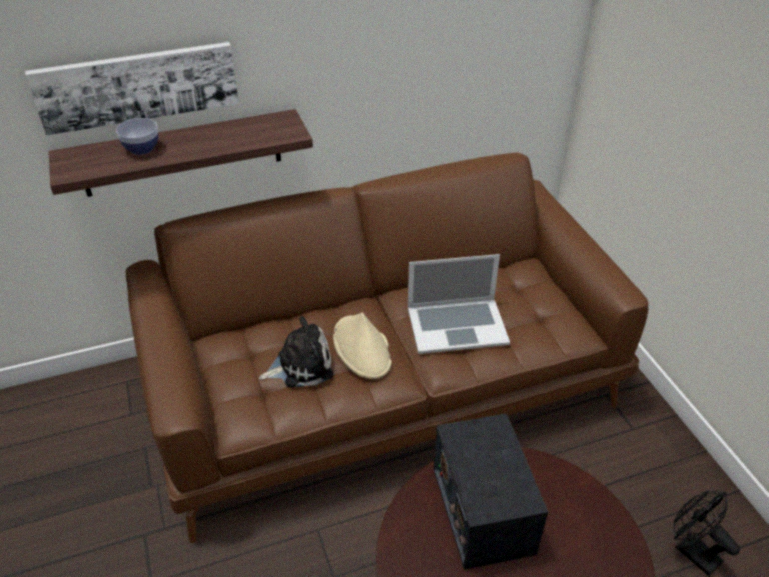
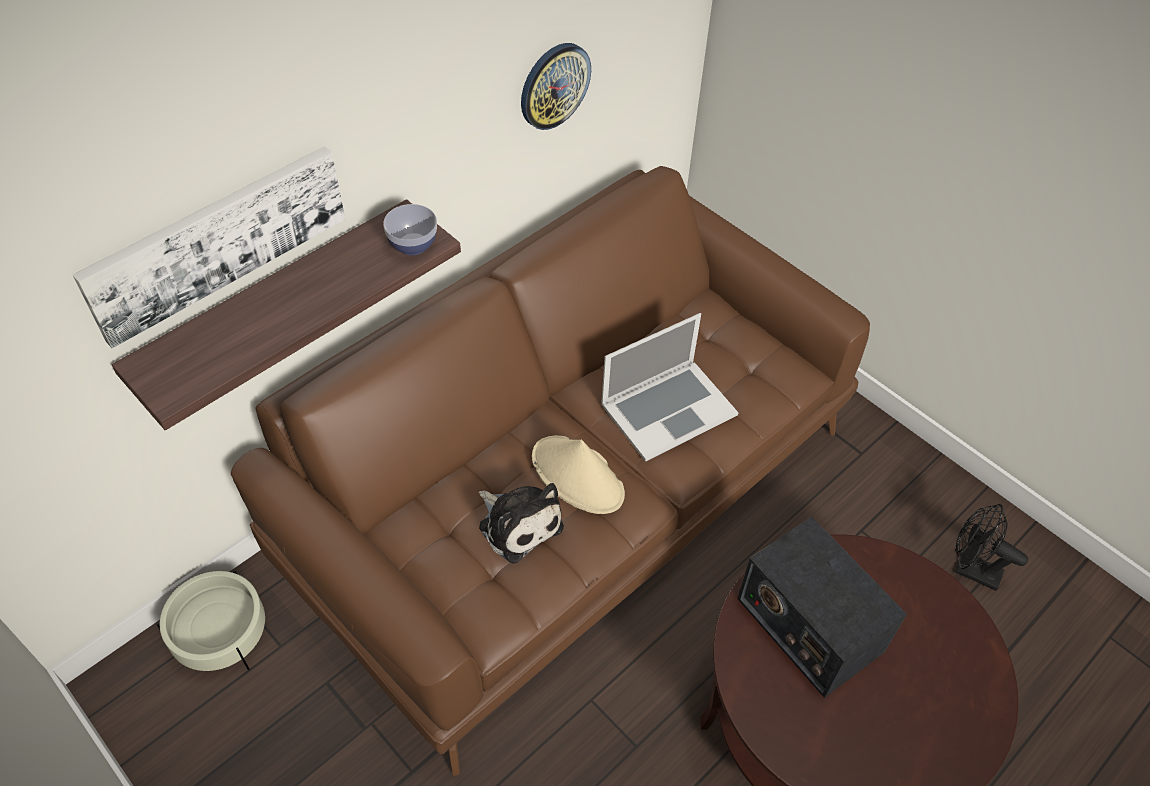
camera: 25 degrees left, 10 degrees up
bowl [116,118,158,155] -> bowl moved to [383,204,437,255]
plush toy [259,316,334,387] -> plush toy turned 90 degrees clockwise [479,483,564,564]
none -> beige planter [157,570,265,671]
none -> wall clock [521,43,591,130]

